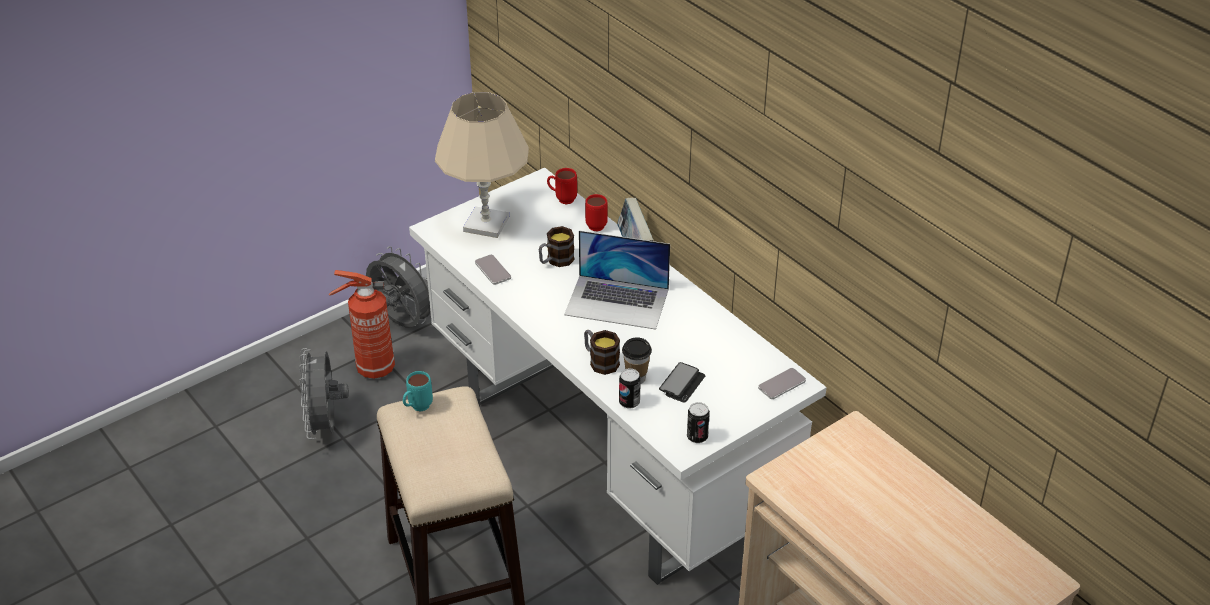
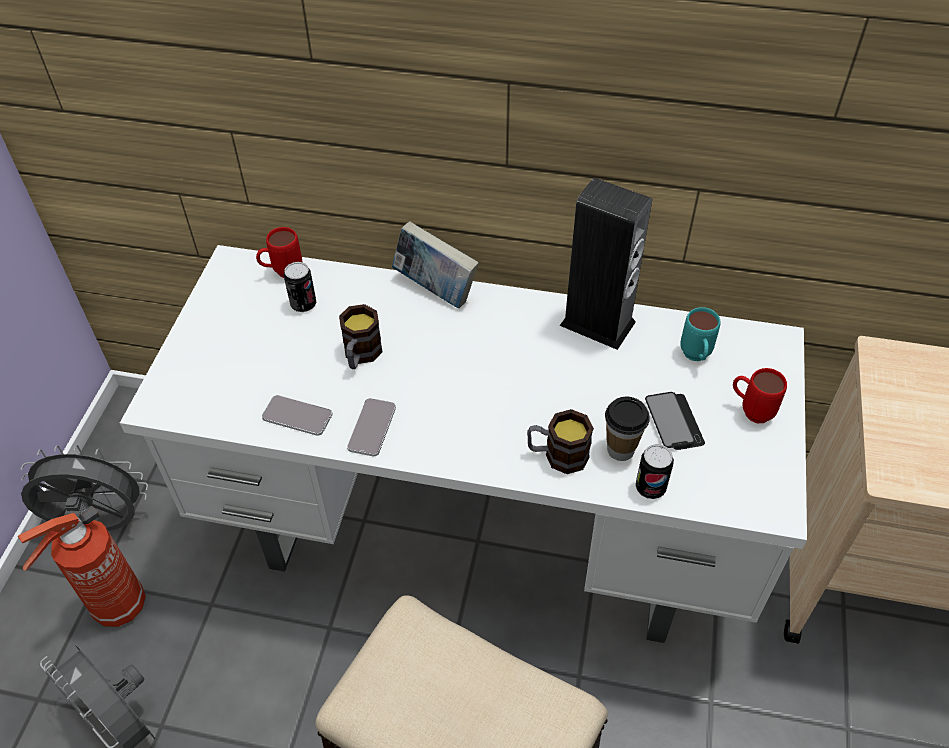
camera: 40 degrees left, 10 degrees up
turquoise mug [403,371,433,411] -> turquoise mug moved to [680,307,720,361]
beige table lamp [435,92,529,238] -> none
laptop [564,231,670,330] -> none
red mug [585,194,608,231] -> red mug moved to [733,368,787,423]
can [687,402,710,443] -> can moved to [284,262,316,312]
phone [758,368,806,399] -> phone moved to [347,398,396,456]
none -> speaker [559,178,652,350]

